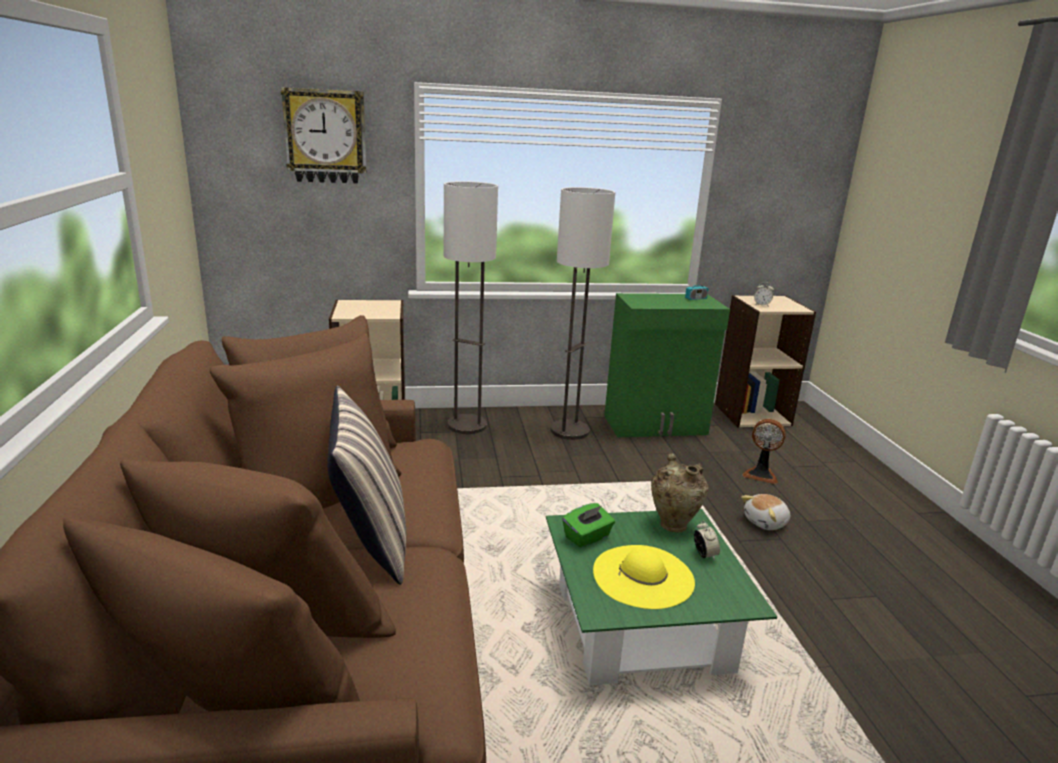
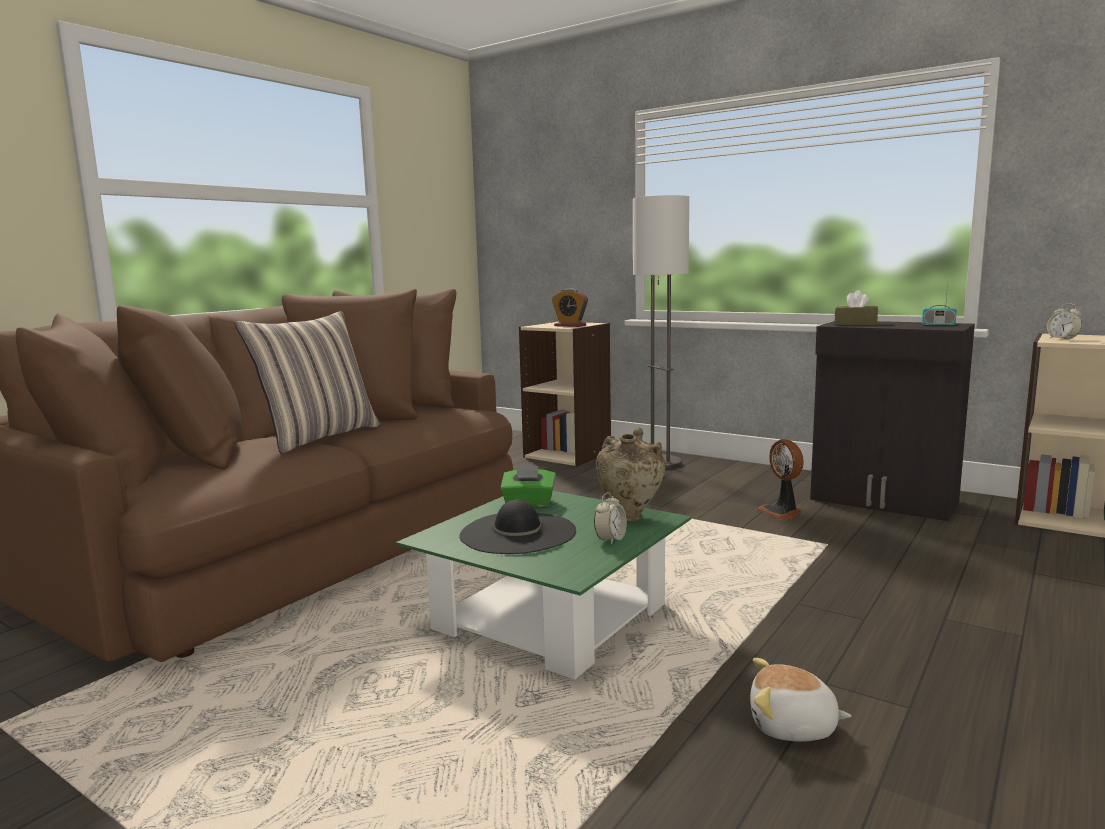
camera: 45 degrees right, 10 degrees down
wall clock [281,87,367,183] -> none
floor lamp [550,187,615,440] -> none
yellow hat [593,545,695,609] -> black hat [459,499,576,554]
green cabinet [604,293,730,437] -> black cabinet [810,321,975,521]
plush toy [741,494,790,530] -> plush toy moved to [750,658,852,742]
fan [742,419,786,484] -> fan moved to [757,439,804,520]
none -> alarm clock [552,289,588,327]
none -> brown tissue box [835,290,878,325]

